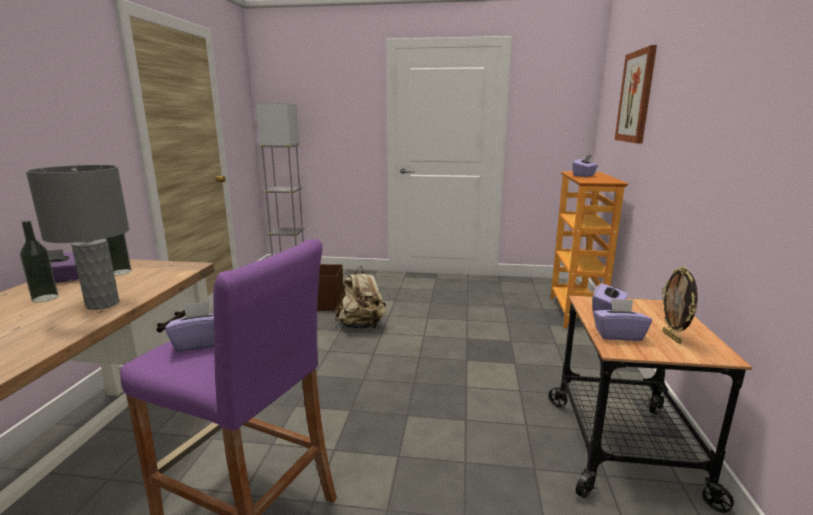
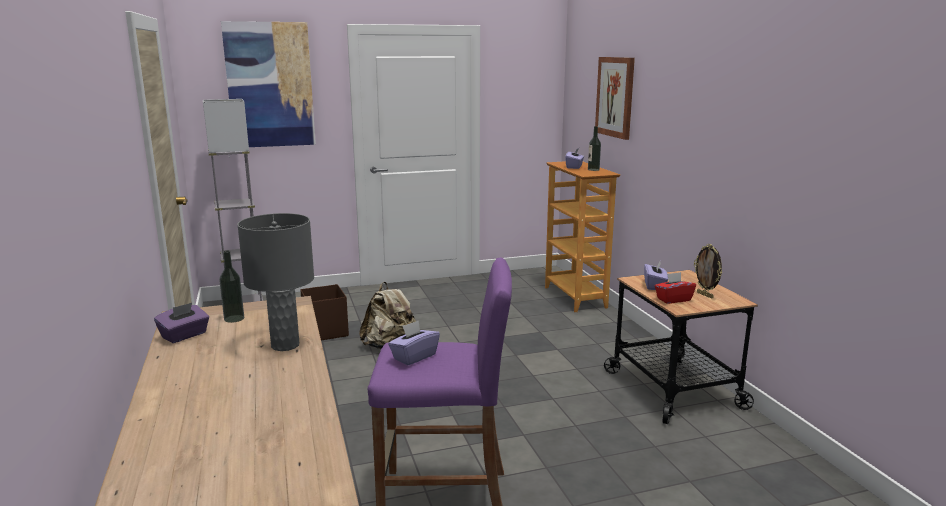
camera: 25 degrees left, 0 degrees up
bottle [20,221,58,302] -> bottle moved to [588,126,601,171]
purple tissue box [593,299,652,341] -> red tissue box [655,272,696,304]
none -> picture [221,21,316,147]

